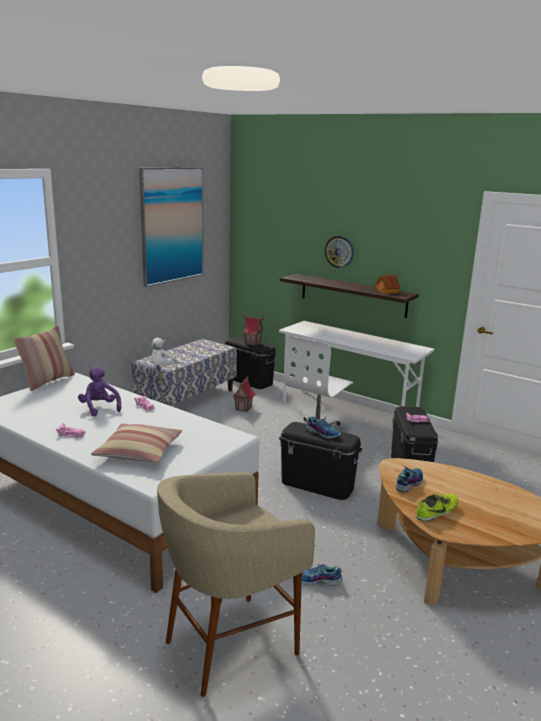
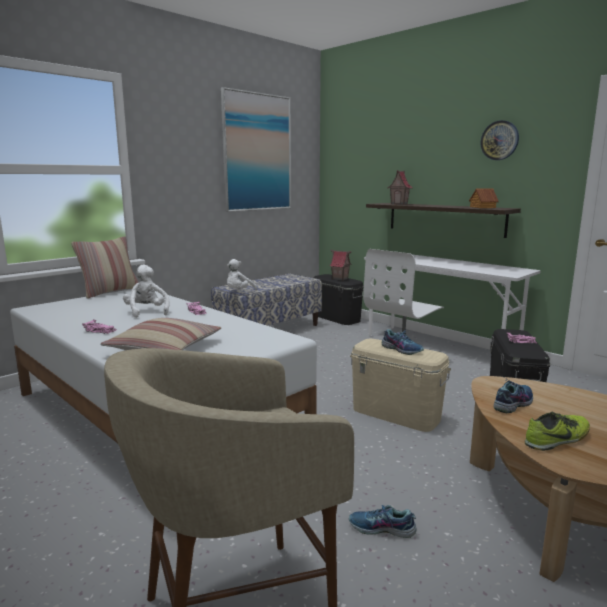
camera: 10 degrees right, 5 degrees down
purple plush toy [78,366,121,416] -> white plush toy [123,264,169,318]
toy house [232,376,256,412] -> toy house moved to [387,170,412,205]
black storage box [279,422,362,500] -> beige storage box [350,339,451,432]
wall clock [325,236,354,268] -> wall clock moved to [481,120,519,160]

